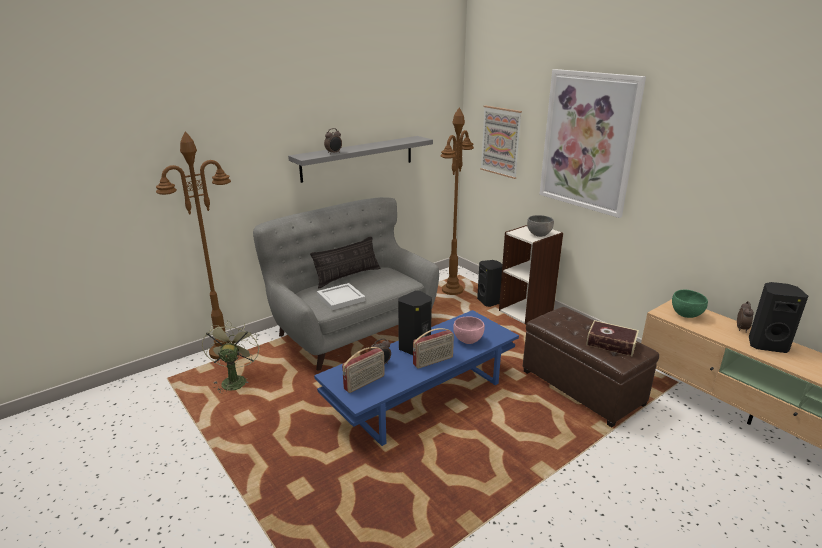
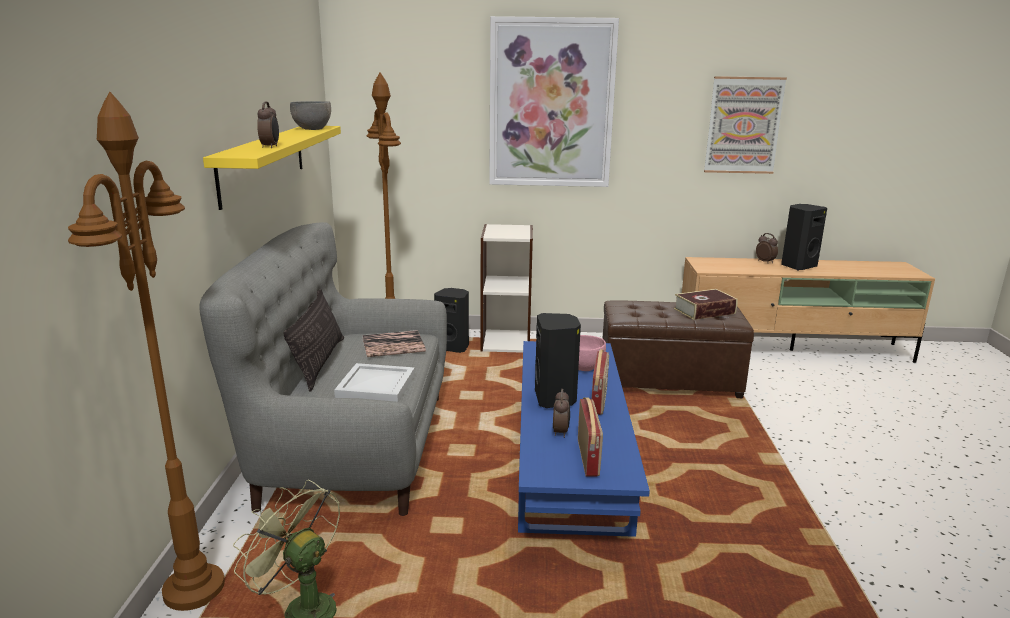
camera: 50 degrees left, 5 degrees down
grey shelf [288,136,433,183] -> yellow shelf [203,126,341,210]
picture [480,106,522,179] -> picture moved to [704,76,787,174]
grey bowl [527,215,554,237] -> grey bowl moved to [290,101,331,130]
green bowl [672,290,708,318] -> none
none -> book [362,330,426,357]

